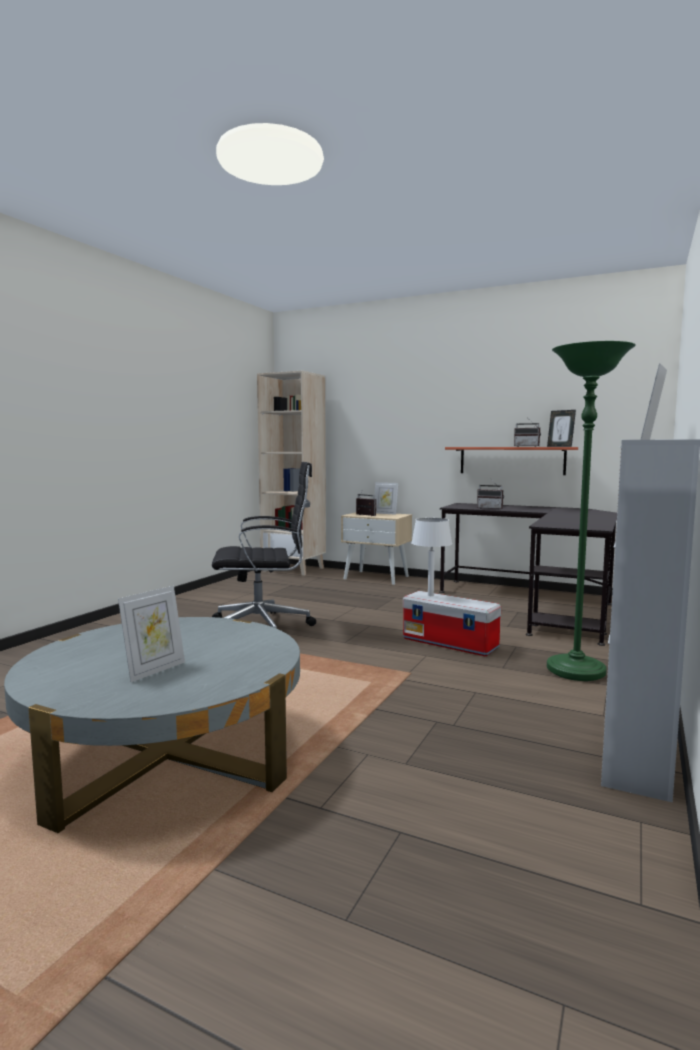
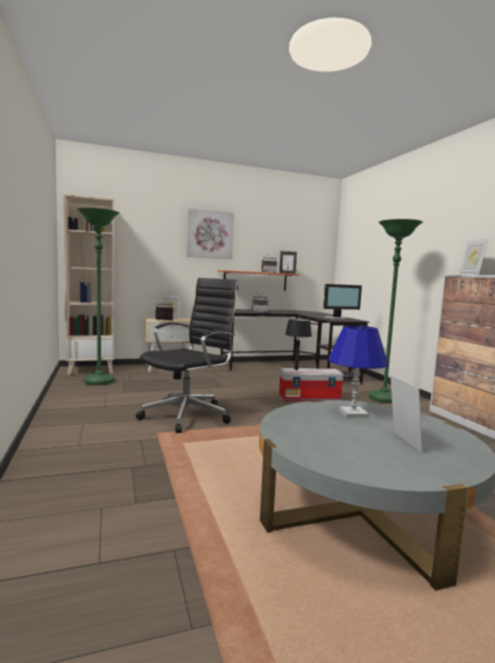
camera: 45 degrees left, 0 degrees up
white table lamp [411,518,452,596] -> black table lamp [285,318,312,370]
none -> green floor lamp [77,208,119,385]
none -> picture [187,208,234,259]
none -> monitor [323,284,362,320]
none -> blue table lamp [329,325,388,418]

